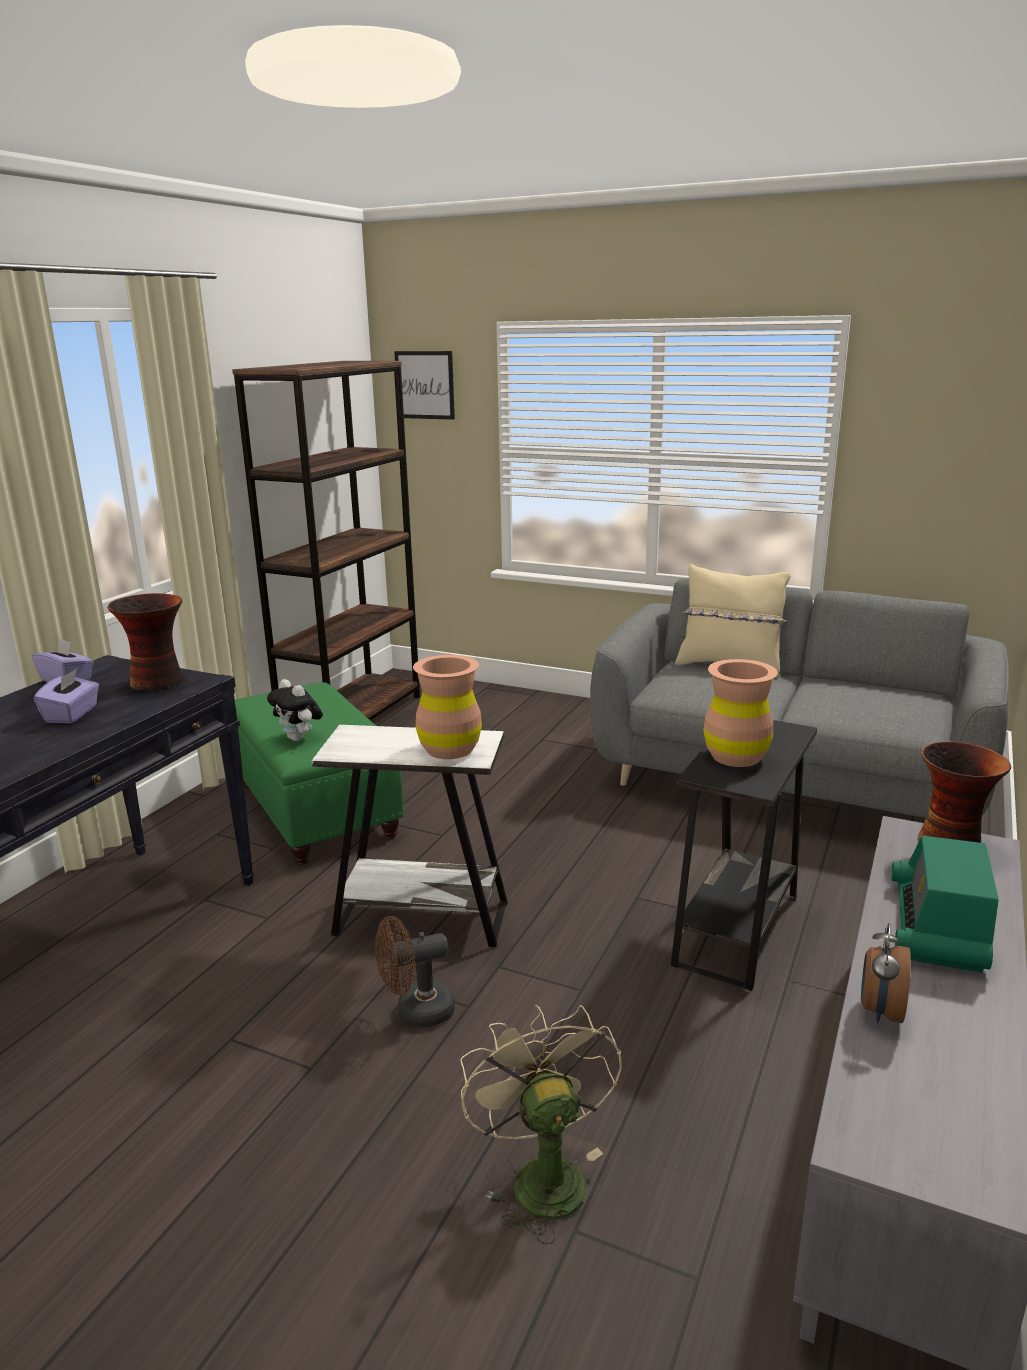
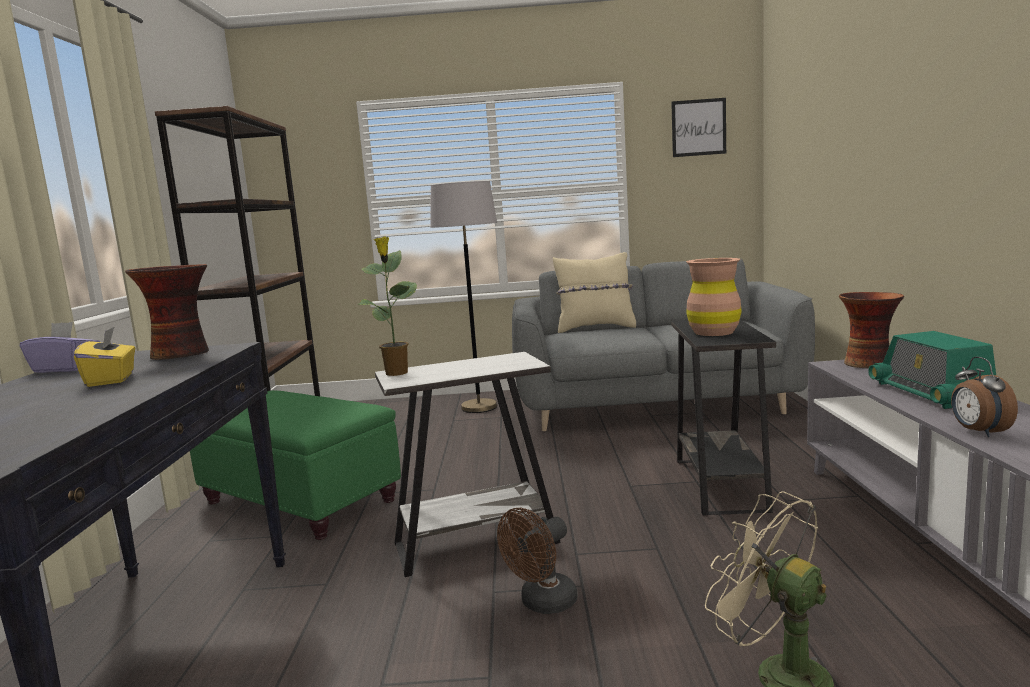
camera: 25 degrees left, 10 degrees down
purple tissue box [34,669,99,723] -> yellow tissue box [74,327,135,387]
plush toy [267,679,323,741] -> none
picture [394,351,455,420] -> picture moved to [671,98,726,157]
brown vase [413,655,482,759] -> none
none -> potted plant [357,237,417,376]
none -> grey floor lamp [430,181,497,413]

